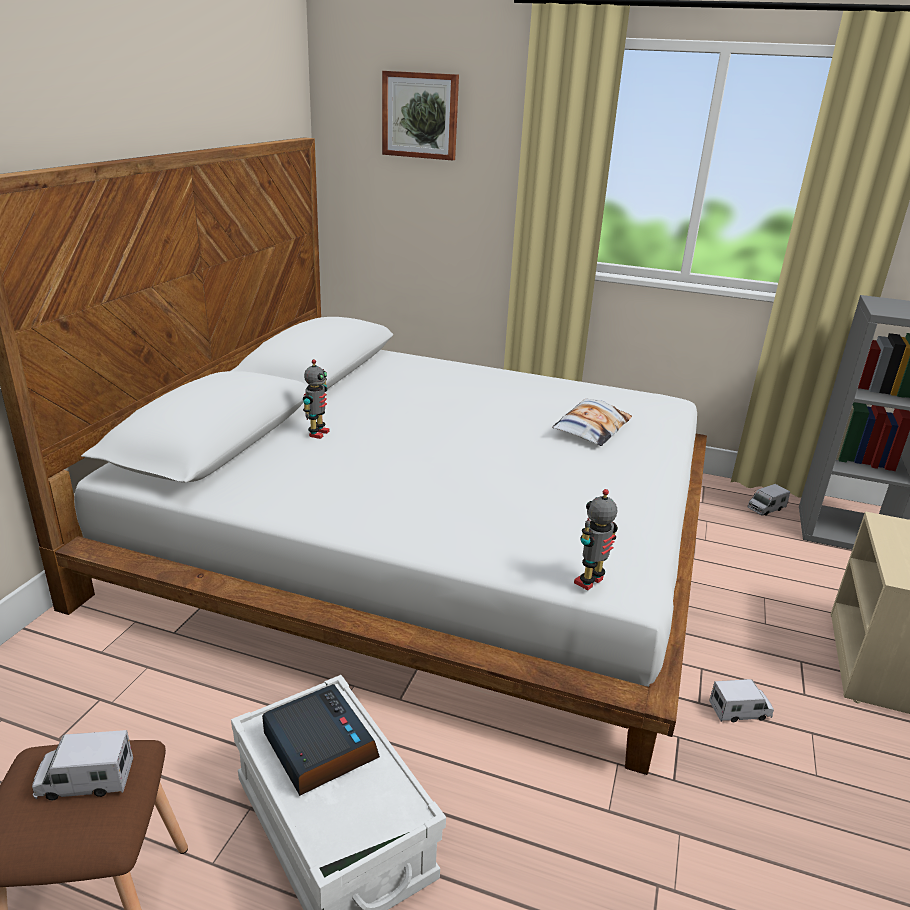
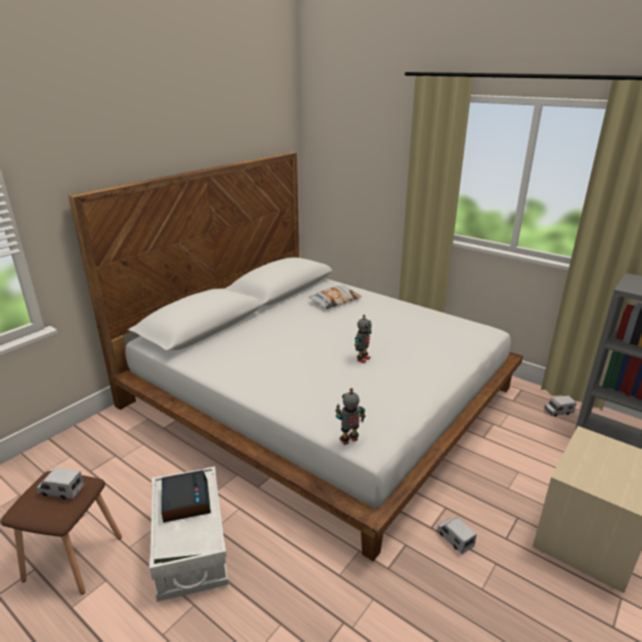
camera: 20 degrees right, 0 degrees up
toy robot [303,359,329,439] -> toy robot moved to [355,315,372,363]
picture [382,71,459,161] -> none
pillow [552,398,632,446] -> pillow moved to [308,285,362,309]
toy truck [709,679,774,723] -> toy truck turned 135 degrees counterclockwise [437,517,477,554]

